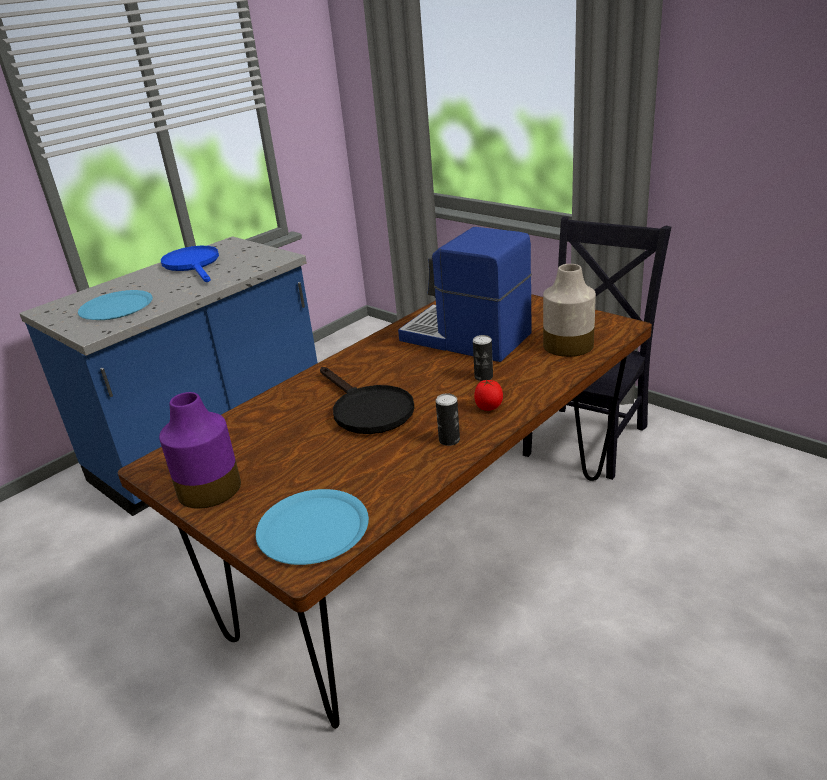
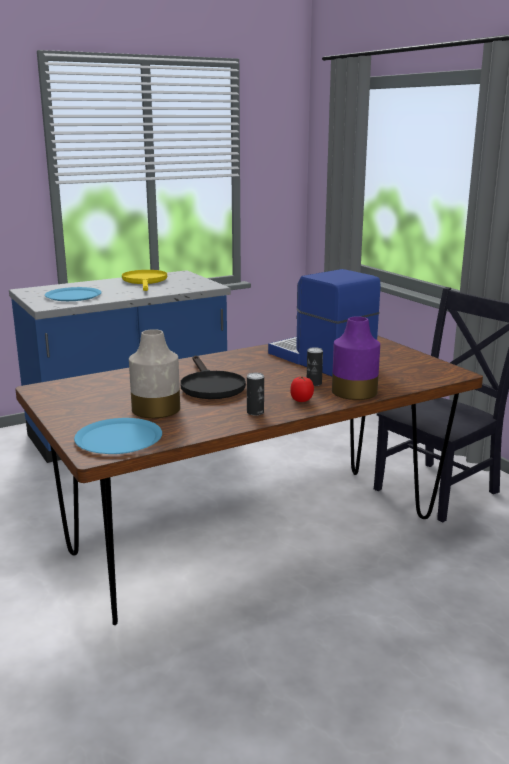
camera: 15 degrees right, 10 degrees down
purple vase [159,392,241,509] -> purple vase moved to [332,316,380,400]
blue frying pan [161,246,219,282] -> yellow frying pan [122,270,167,291]
beige vase [543,264,596,357] -> beige vase moved to [129,329,180,418]

